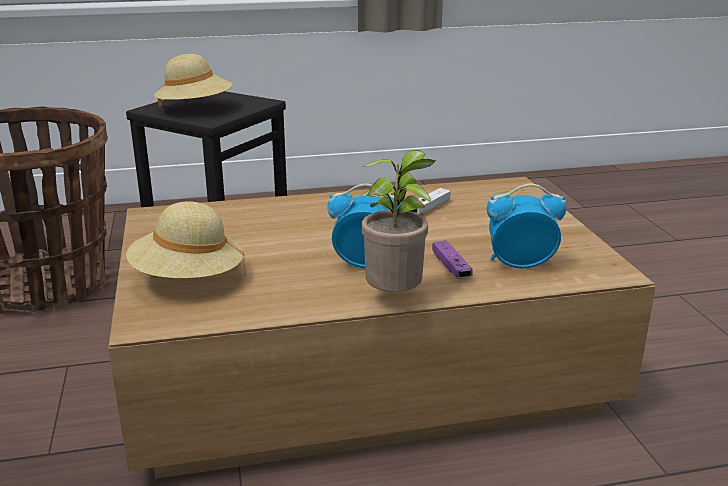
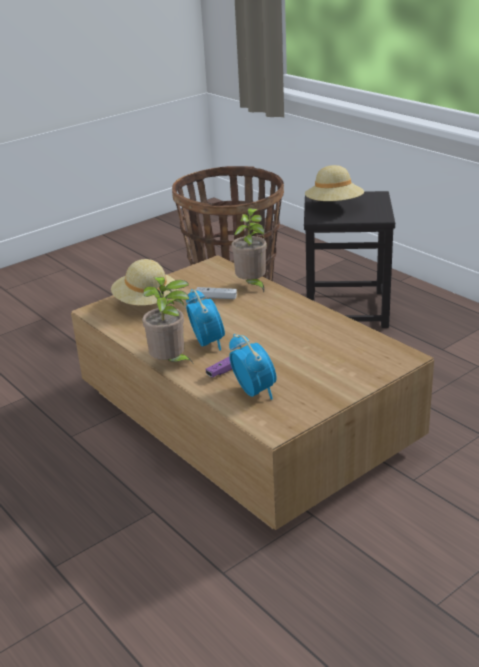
camera: 65 degrees right, 5 degrees up
white game controller [409,188,451,214] -> white game controller moved to [196,287,237,299]
none -> potted plant [231,208,267,292]

